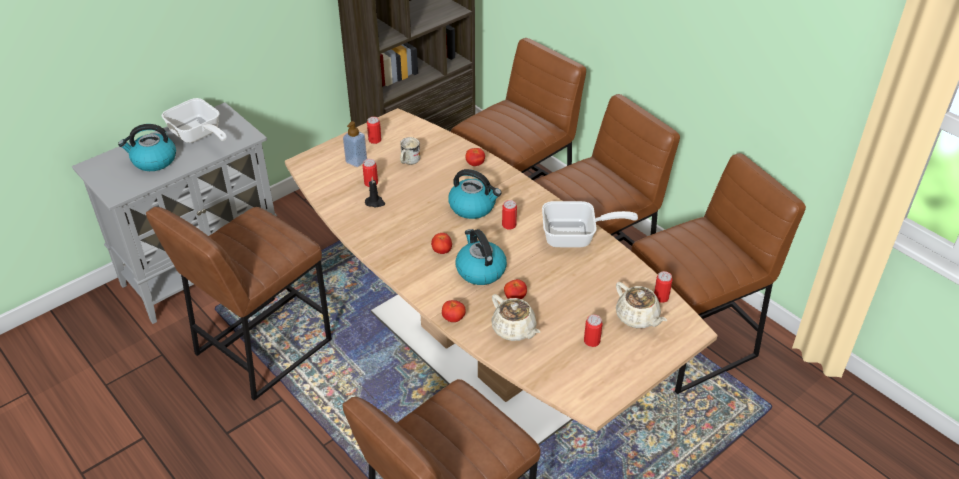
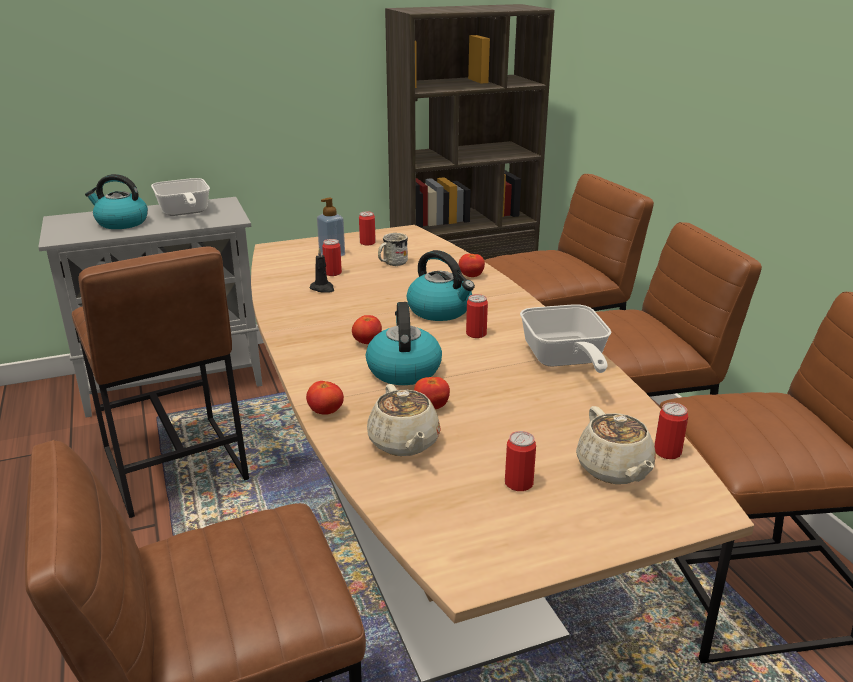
camera: 20 degrees right, 15 degrees down
brown chair [146,207,332,401] -> brown chair turned 90 degrees counterclockwise [72,246,249,518]
frying pan [542,201,638,247] -> frying pan turned 60 degrees clockwise [520,304,611,373]

